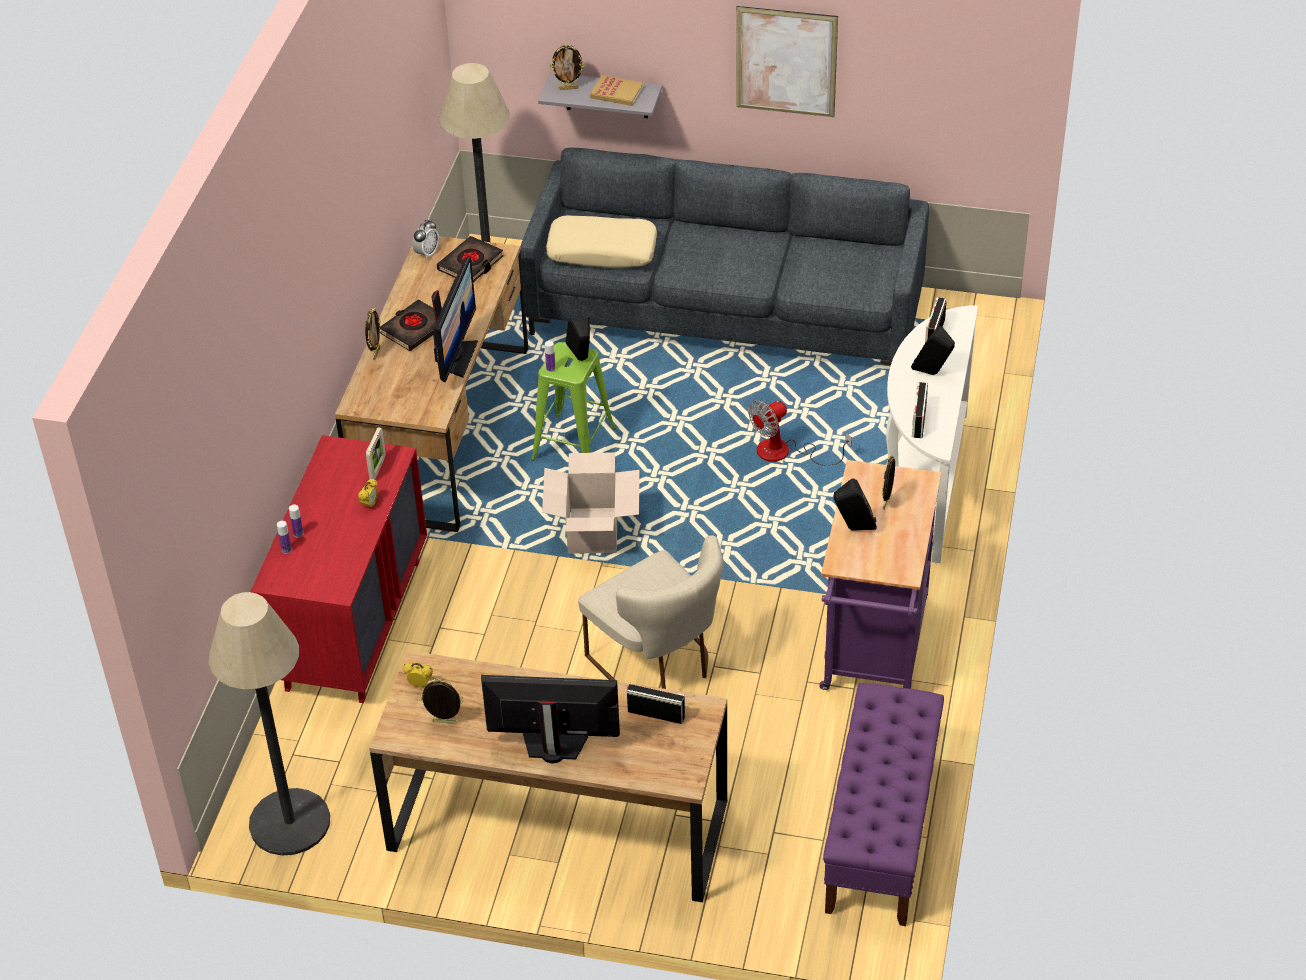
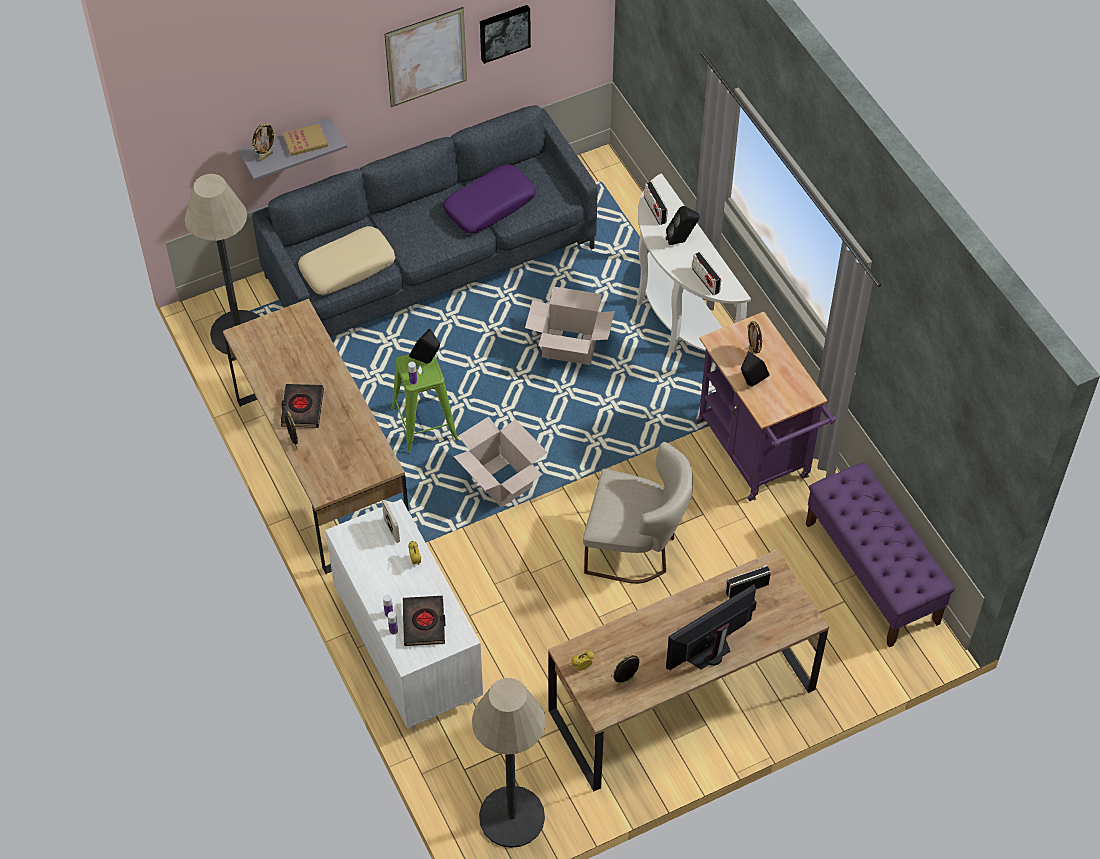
camera: 40 degrees left, 10 degrees up
red dresser [250,435,427,703] -> white dresser [325,499,483,730]
alarm clock [412,220,439,260] -> none
monitor [432,257,478,382] -> none
black book [437,236,504,282] -> black book moved to [403,596,446,646]
fan [748,400,852,466] -> cardboard box [525,286,615,365]
none -> purple pillow [443,164,536,234]
none -> picture [480,5,531,64]

